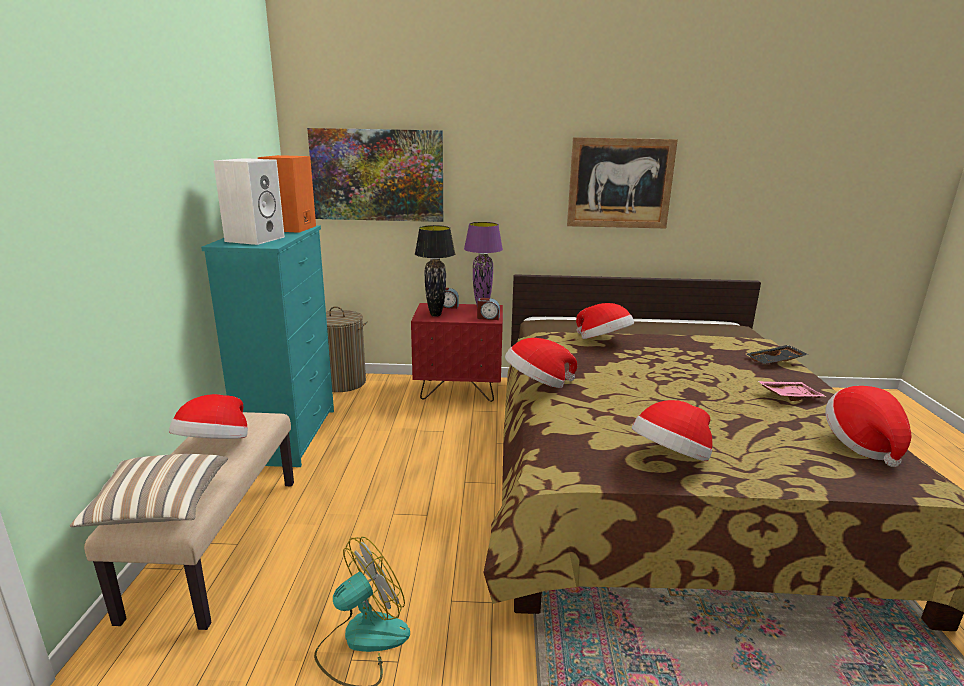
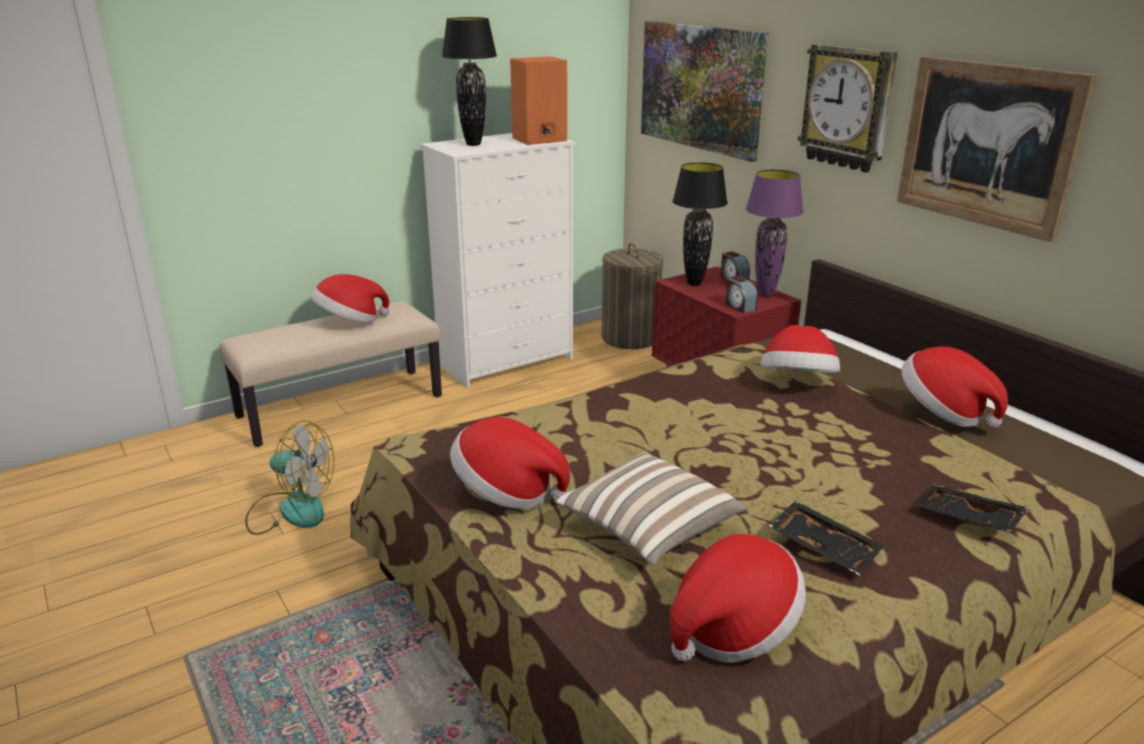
camera: 55 degrees right, 5 degrees up
pillow [70,454,228,527] -> pillow moved to [554,452,747,565]
turquoise dresser [201,226,334,467] -> white dresser [420,133,575,388]
white speaker [213,158,285,245] -> black table lamp [442,17,497,146]
hat [505,338,577,388] -> hat moved to [902,347,1008,428]
pink tray [758,381,827,401] -> black tray [769,500,884,576]
none -> wall clock [798,44,898,173]

